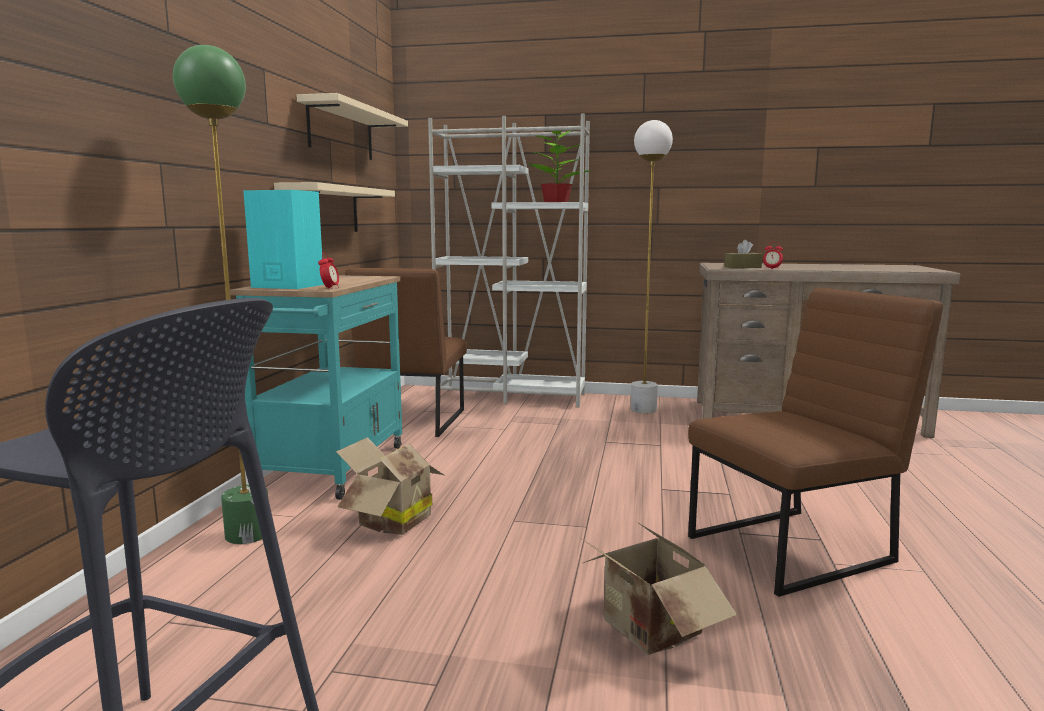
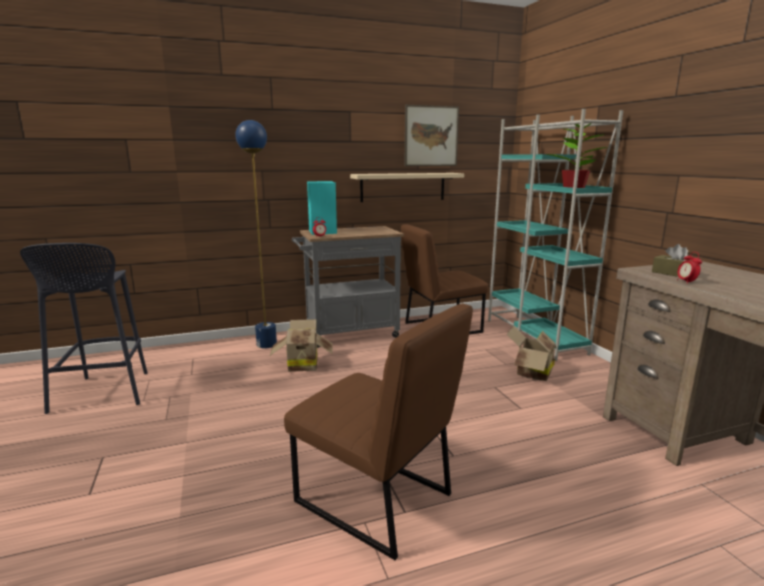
camera: 60 degrees right, 5 degrees up
green floor lamp [173,45,268,544] -> blue floor lamp [235,120,277,349]
turquoise cart [230,275,402,500] -> grey cart [292,226,404,348]
beige shelf [296,93,408,160] -> picture [404,105,459,166]
white bookcase [428,113,590,407] -> turquoise bookcase [488,109,623,361]
cardboard box [580,522,737,655] -> cardboard box moved to [507,326,556,381]
white floor lamp [631,120,673,414] -> none

